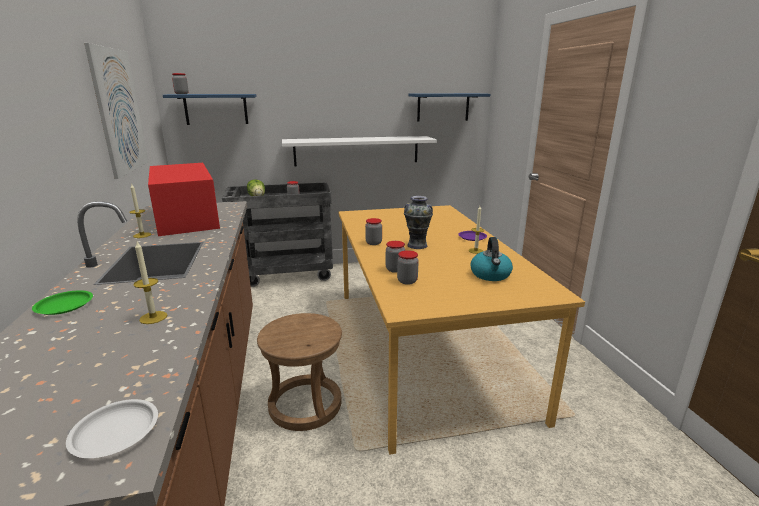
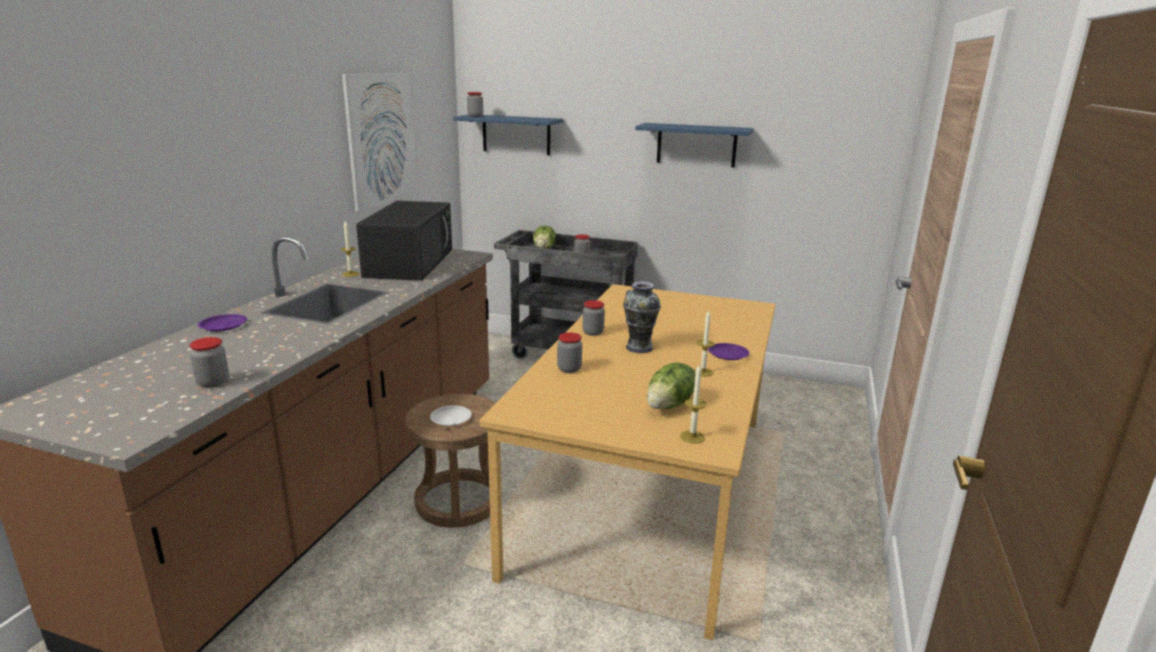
camera: 30 degrees right, 0 degrees up
green plate [32,290,93,315] -> purple plate [198,314,247,331]
white plate [66,399,158,458] -> white plate moved to [430,405,472,426]
candle [133,242,167,324] -> candle moved to [680,365,707,444]
red microwave [148,163,220,236] -> black microwave [356,201,452,281]
white shelf [282,136,437,167] -> none
jar [397,250,419,285] -> jar moved to [189,337,229,388]
blue shelf [408,93,490,121] -> blue shelf moved to [635,123,754,168]
kettle [471,237,513,281] -> lettuce [647,363,696,409]

